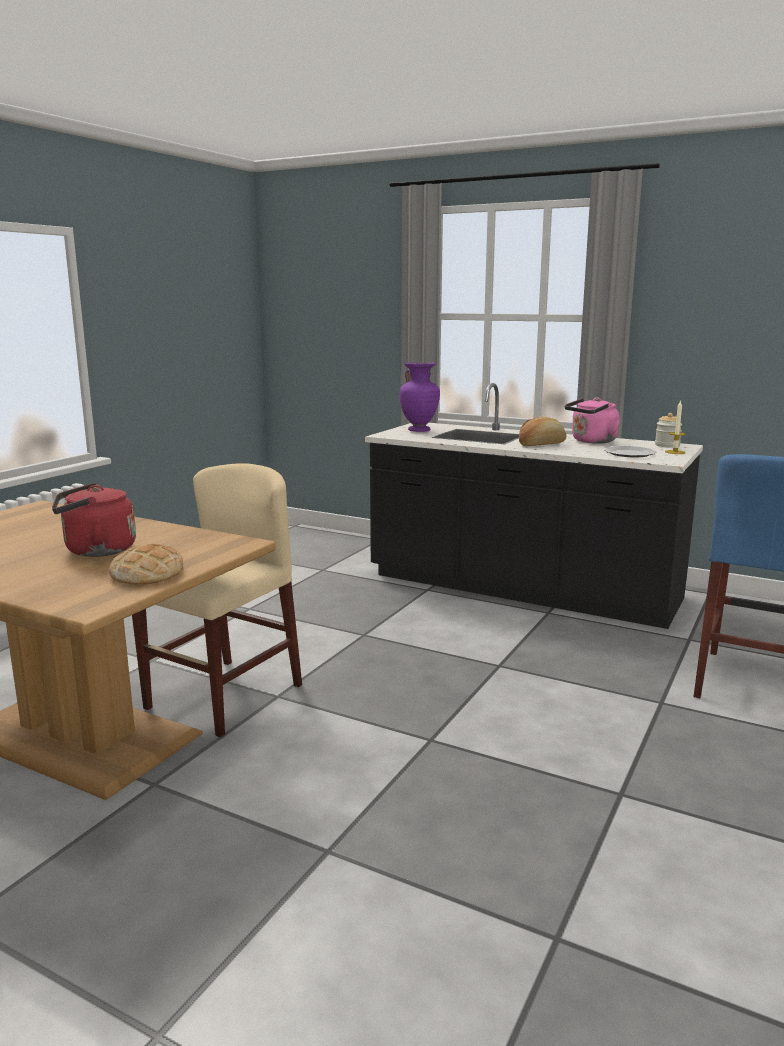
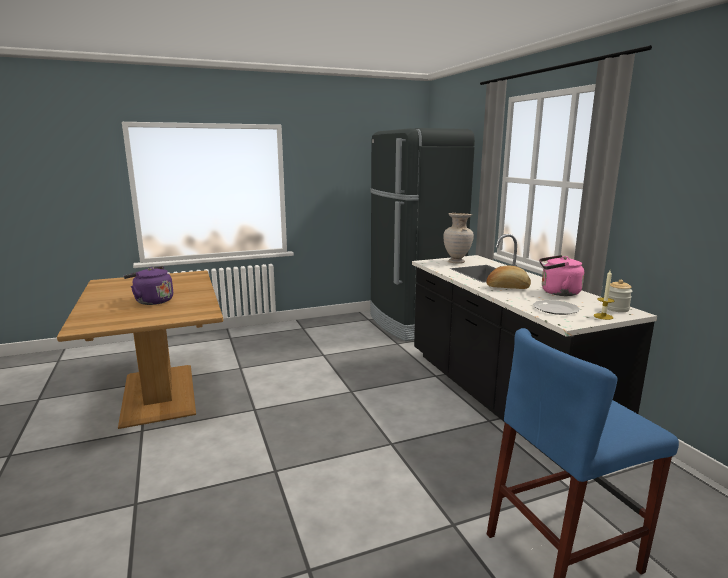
camera: 40 degrees right, 0 degrees up
red kettle [52,483,136,557] -> purple kettle [124,266,173,305]
bread [109,544,183,584] -> none
beige chair [132,463,302,738] -> none
purple vase [399,363,440,432] -> beige vase [443,213,474,264]
none -> black fridge [370,128,475,341]

